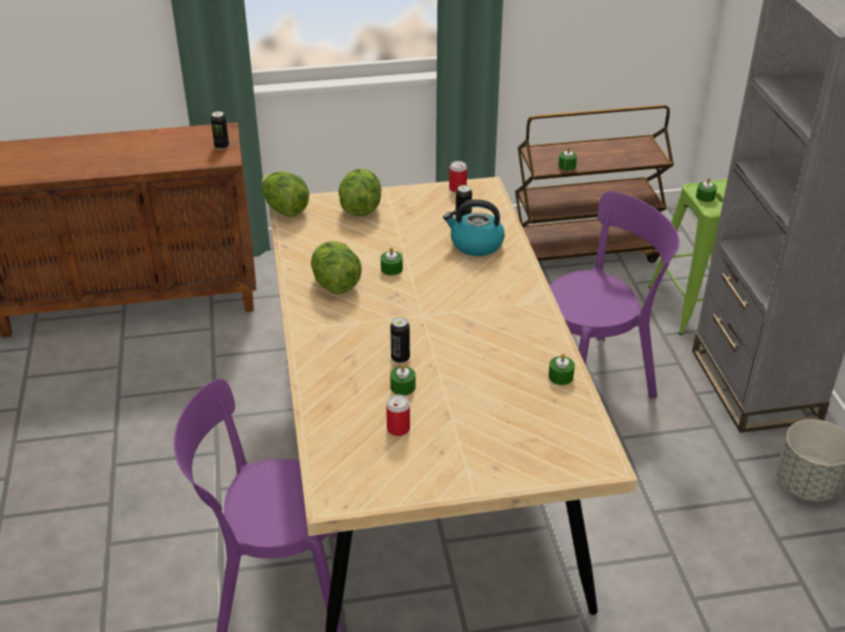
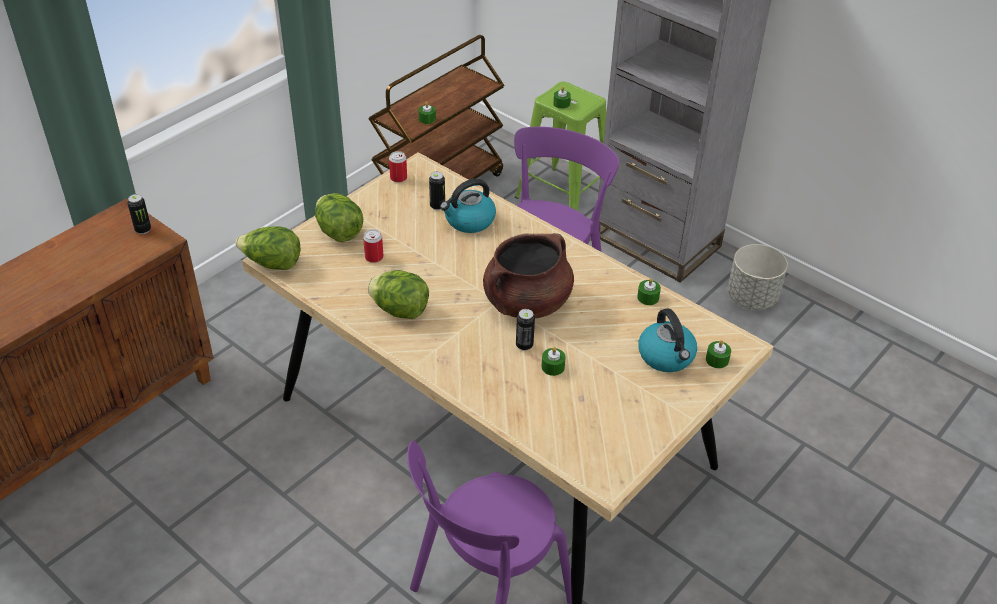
camera: 40 degrees left, 5 degrees up
green candle [381,247,403,276] -> green candle moved to [706,340,731,369]
can [386,395,410,436] -> can moved to [363,229,383,263]
none -> brown cooking pot [483,233,574,318]
none -> kettle [638,308,697,372]

